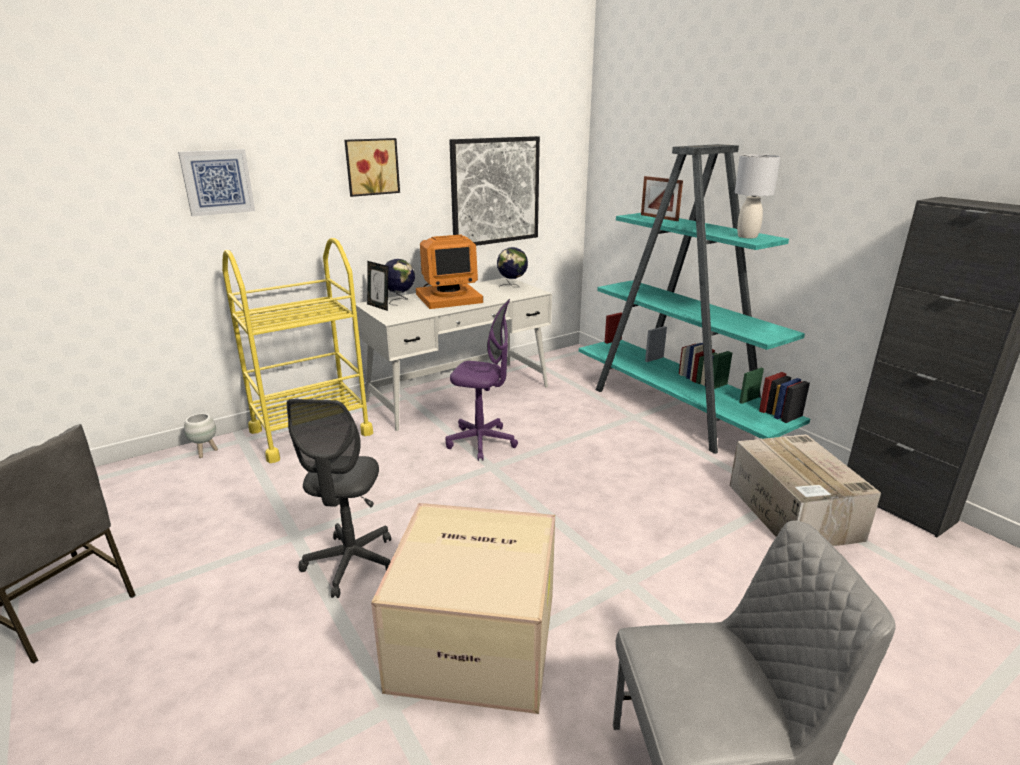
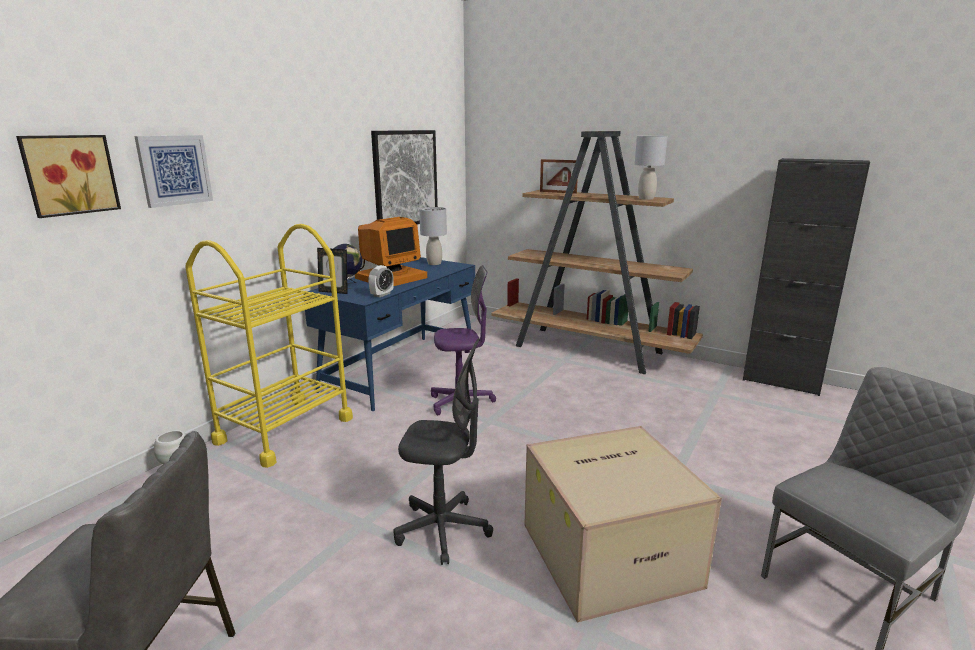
camera: 25 degrees left, 5 degrees down
grey office chair [287,399,391,598] -> grey office chair turned 60 degrees counterclockwise [393,338,493,565]
picture [344,138,400,197] -> picture moved to [16,135,121,218]
white desk [356,278,552,431] -> blue desk [303,257,475,411]
globe [497,247,528,287] -> grey table lamp [419,207,447,265]
turquoise bookcase [579,144,810,454] -> brown bookcase [491,131,703,374]
cardboard box [730,434,881,546] -> none
none -> alarm clock [369,265,394,297]

